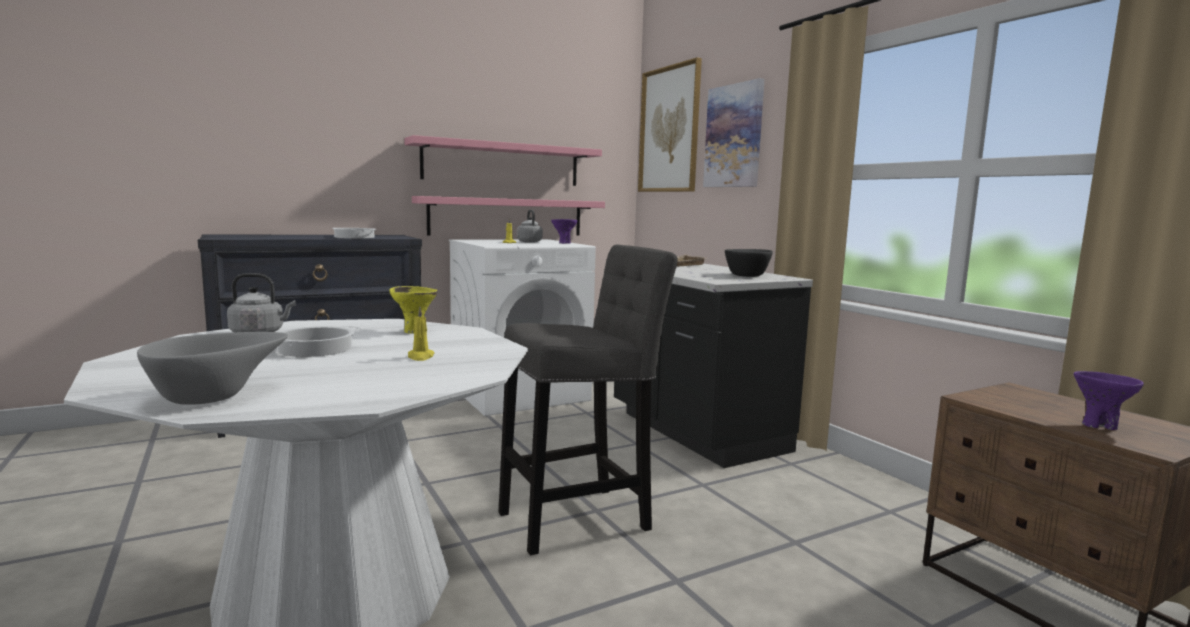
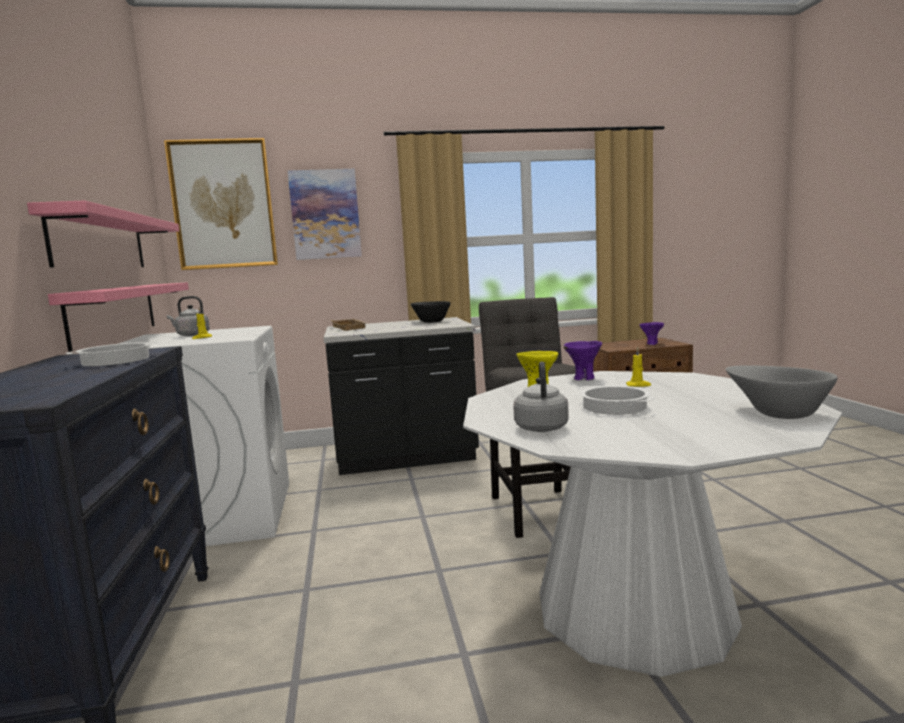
camera: 70 degrees left, 0 degrees up
purple bowl [551,219,577,244] -> purple bowl moved to [564,341,602,380]

